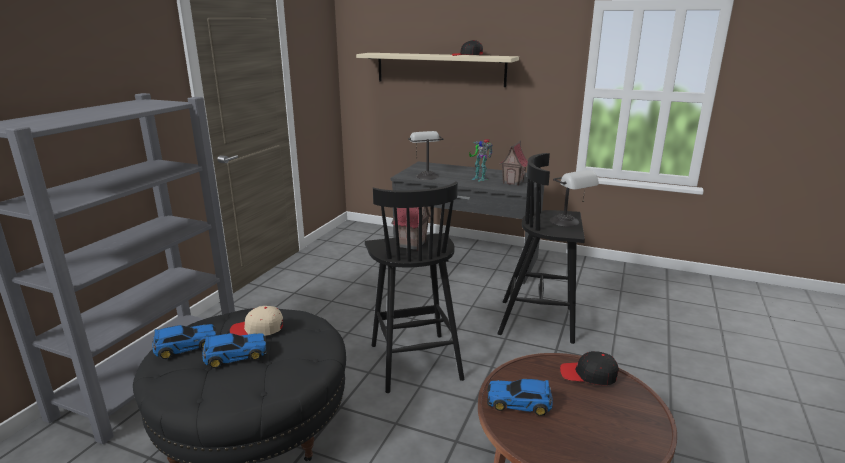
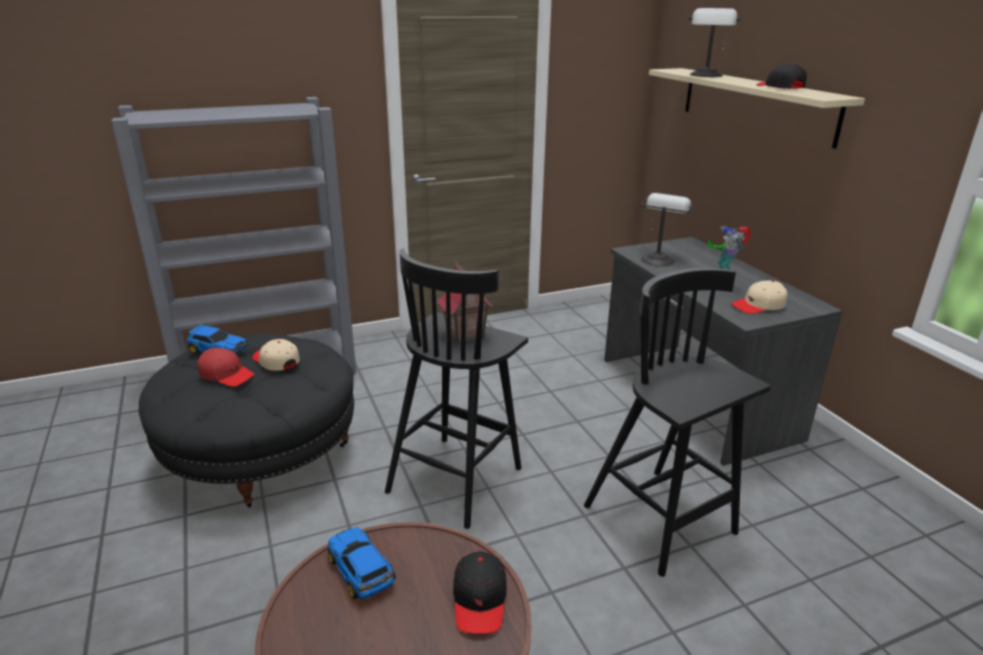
camera: 45 degrees right, 5 degrees up
toy car [202,333,268,368] -> red cap [197,348,255,387]
toy house [499,140,528,186] -> beige cap [731,280,787,314]
table lamp [550,170,599,227] -> table lamp moved to [688,8,741,77]
black cap [560,351,619,385] -> black cap turned 150 degrees counterclockwise [453,551,507,634]

